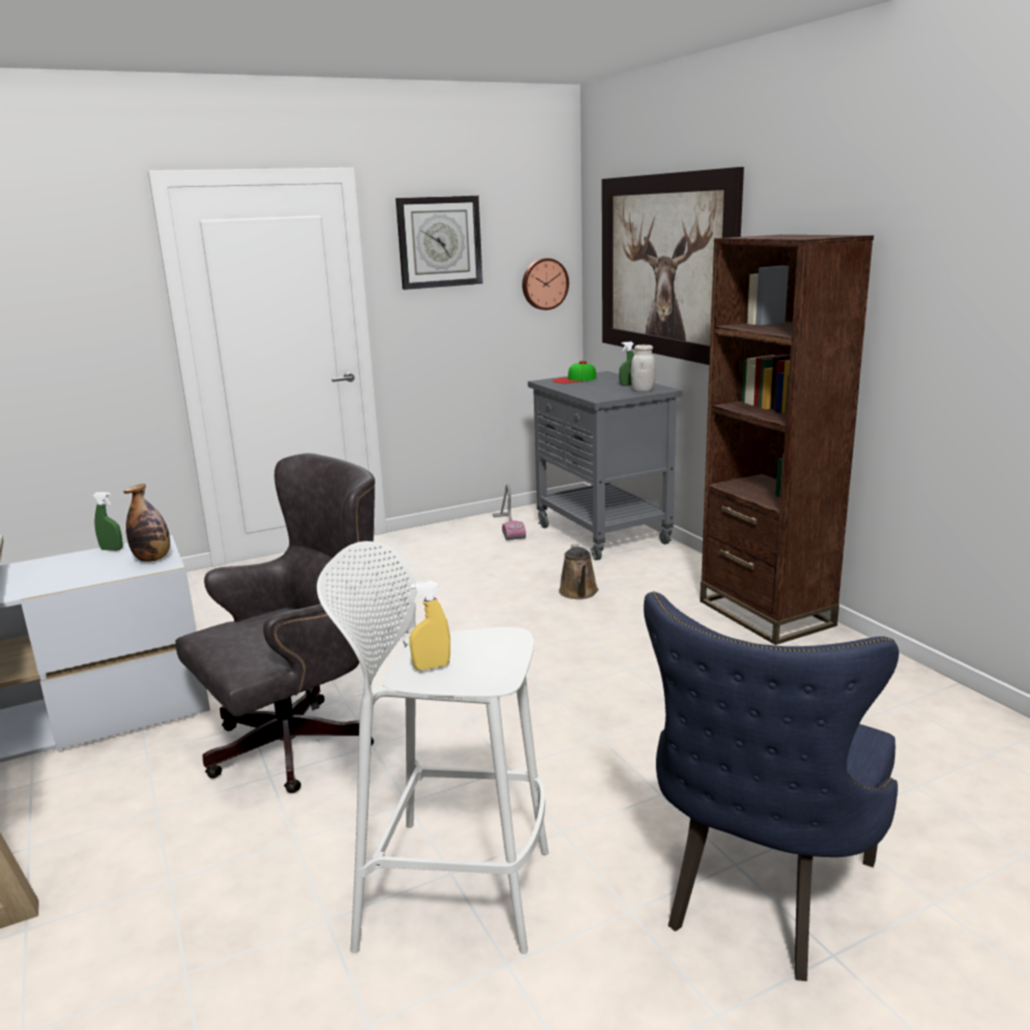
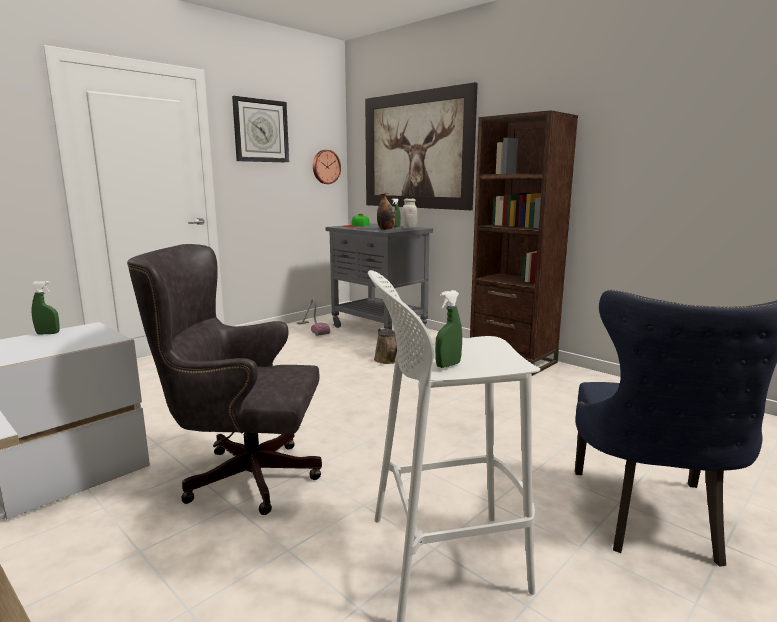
camera: 20 degrees left, 5 degrees down
bottle [123,484,170,562] -> bottle moved to [377,193,395,230]
grey office chair [175,453,375,793] -> grey office chair turned 120 degrees counterclockwise [127,244,322,515]
yellow spray bottle [409,581,450,670] -> green spray bottle [435,290,462,368]

